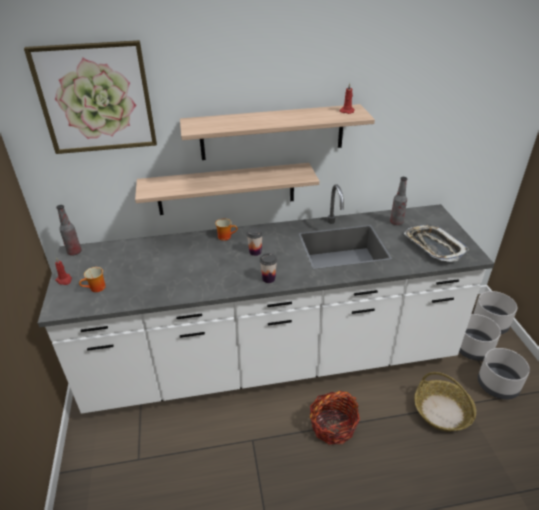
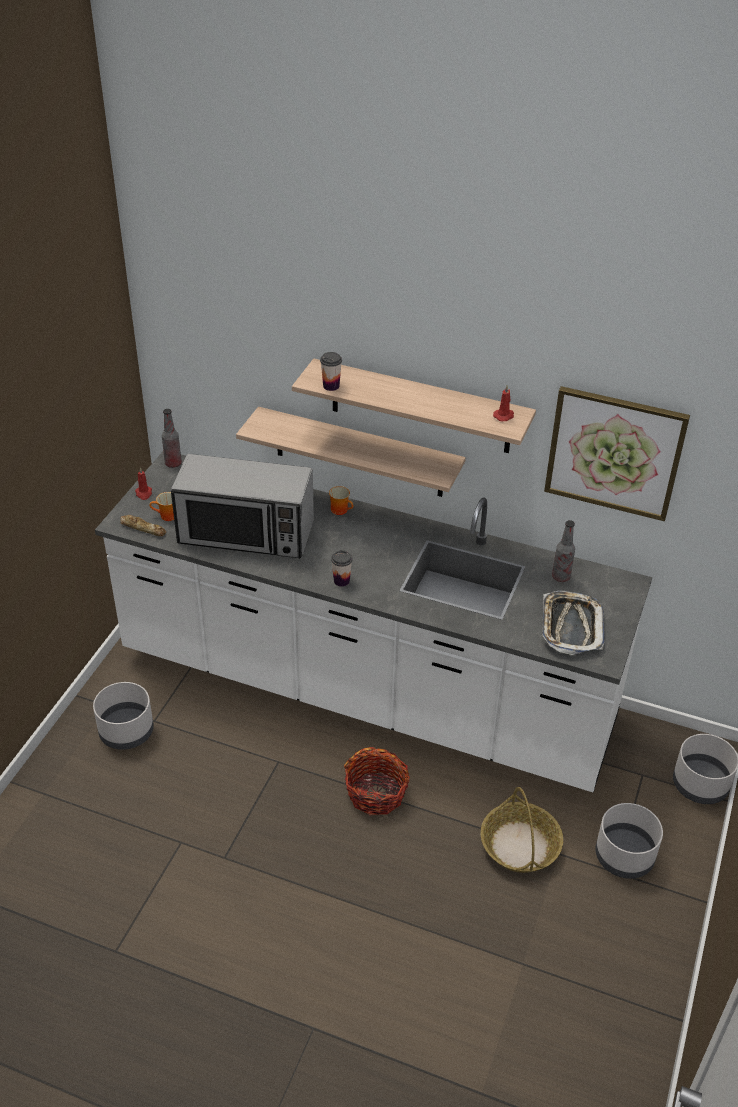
camera: 30 degrees right, 5 degrees up
picture [24,40,157,154] -> picture moved to [544,386,690,521]
cup [247,228,263,256] -> cup moved to [320,352,342,391]
grey planter [459,314,501,361] -> grey planter moved to [93,682,154,750]
none -> bread [120,515,166,536]
none -> microwave [171,454,314,559]

